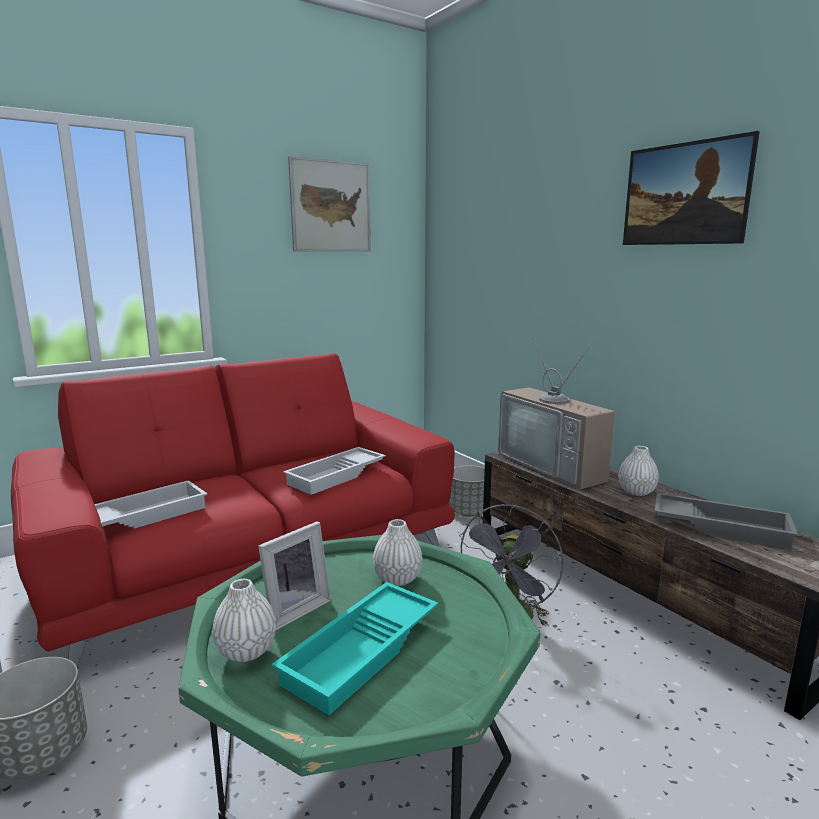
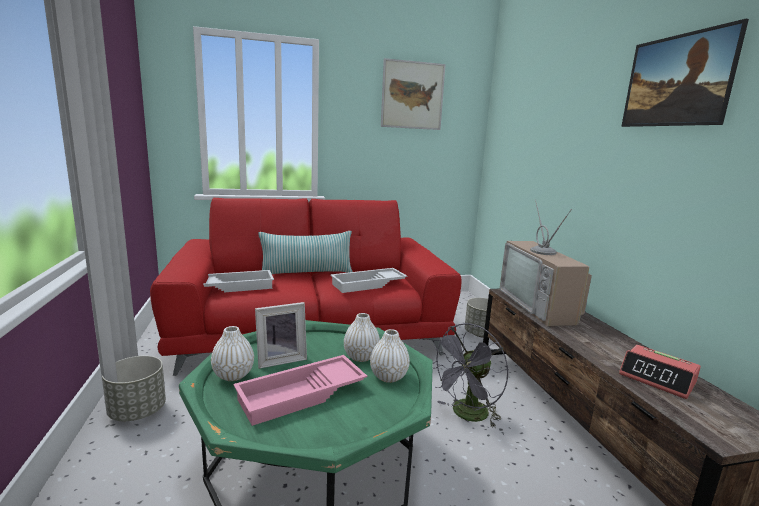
camera: 20 degrees right, 0 degrees up
turquoise tray [272,582,438,715] -> pink tray [233,355,367,426]
white vase [618,446,659,496] -> white vase moved to [370,329,410,383]
grey tray [655,493,798,549] -> alarm clock [619,345,701,399]
none -> pillow [258,231,353,274]

